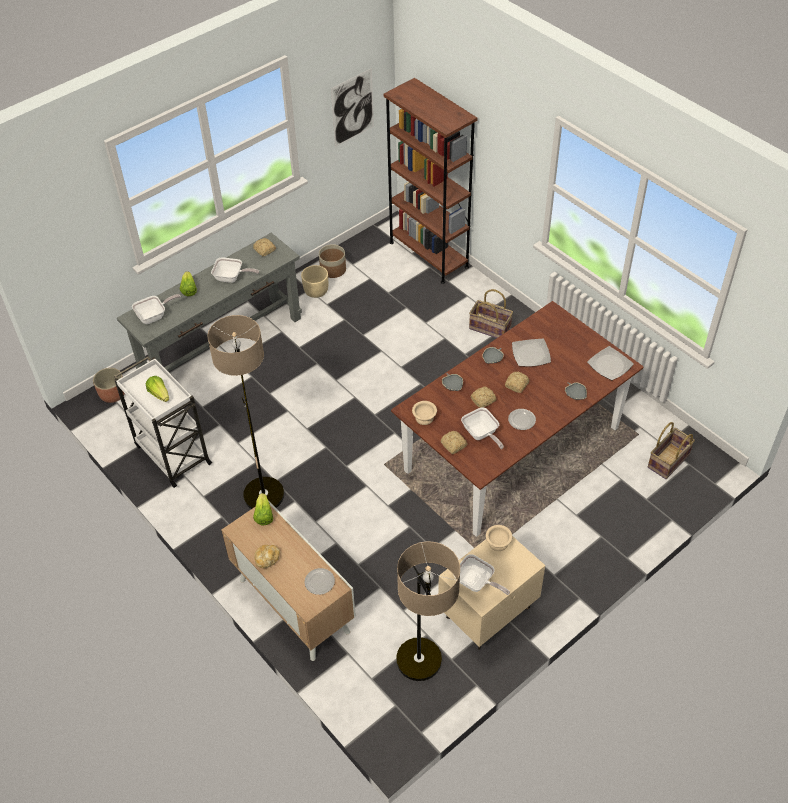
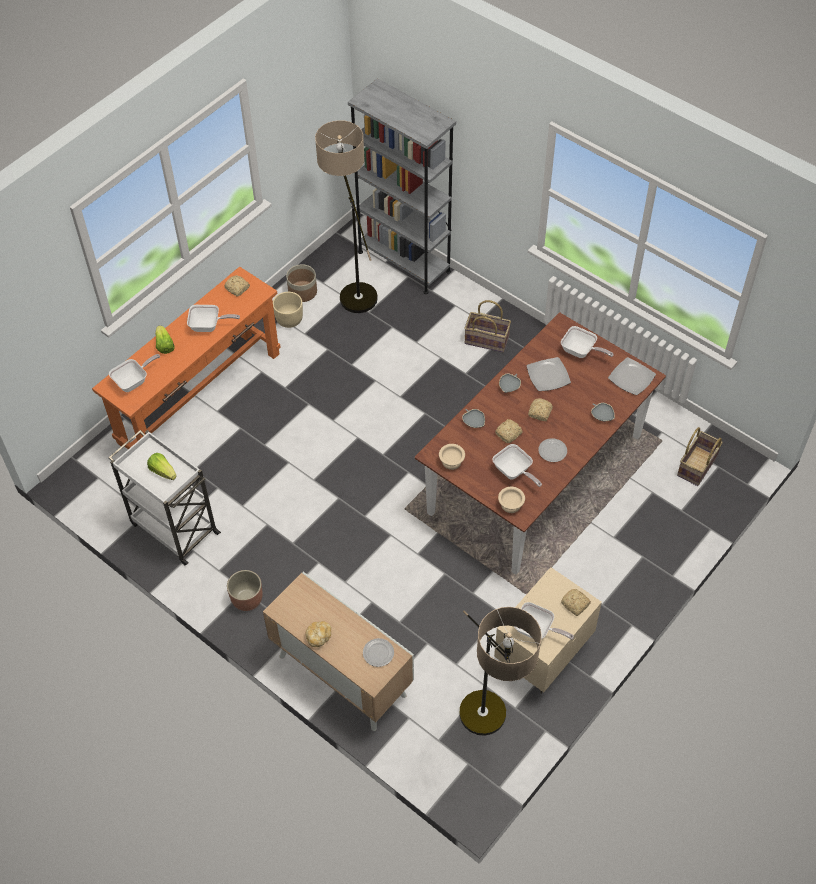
camera: 10 degrees left, 5 degrees up
planter [93,368,125,403] -> planter moved to [227,570,262,611]
grey console table [117,233,302,372] -> orange console table [92,267,281,449]
floor lamp [207,315,284,509] -> floor lamp moved to [315,120,378,313]
lettuce [253,493,273,525] -> none
picture [331,68,374,147] -> none
brown bookcase [383,78,477,284] -> grey bookcase [348,78,456,294]
bread [441,431,468,454] -> bread moved to [561,589,591,616]
beige bowl [486,525,513,551] -> beige bowl moved to [498,487,525,513]
none -> frying pan [561,326,614,358]

